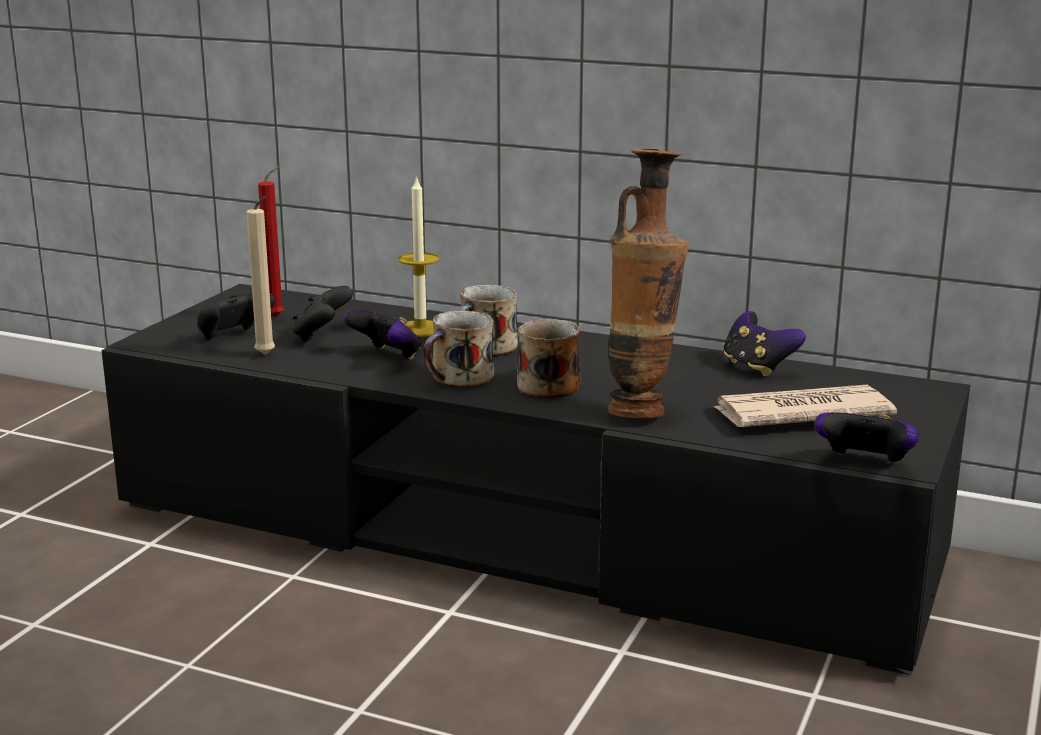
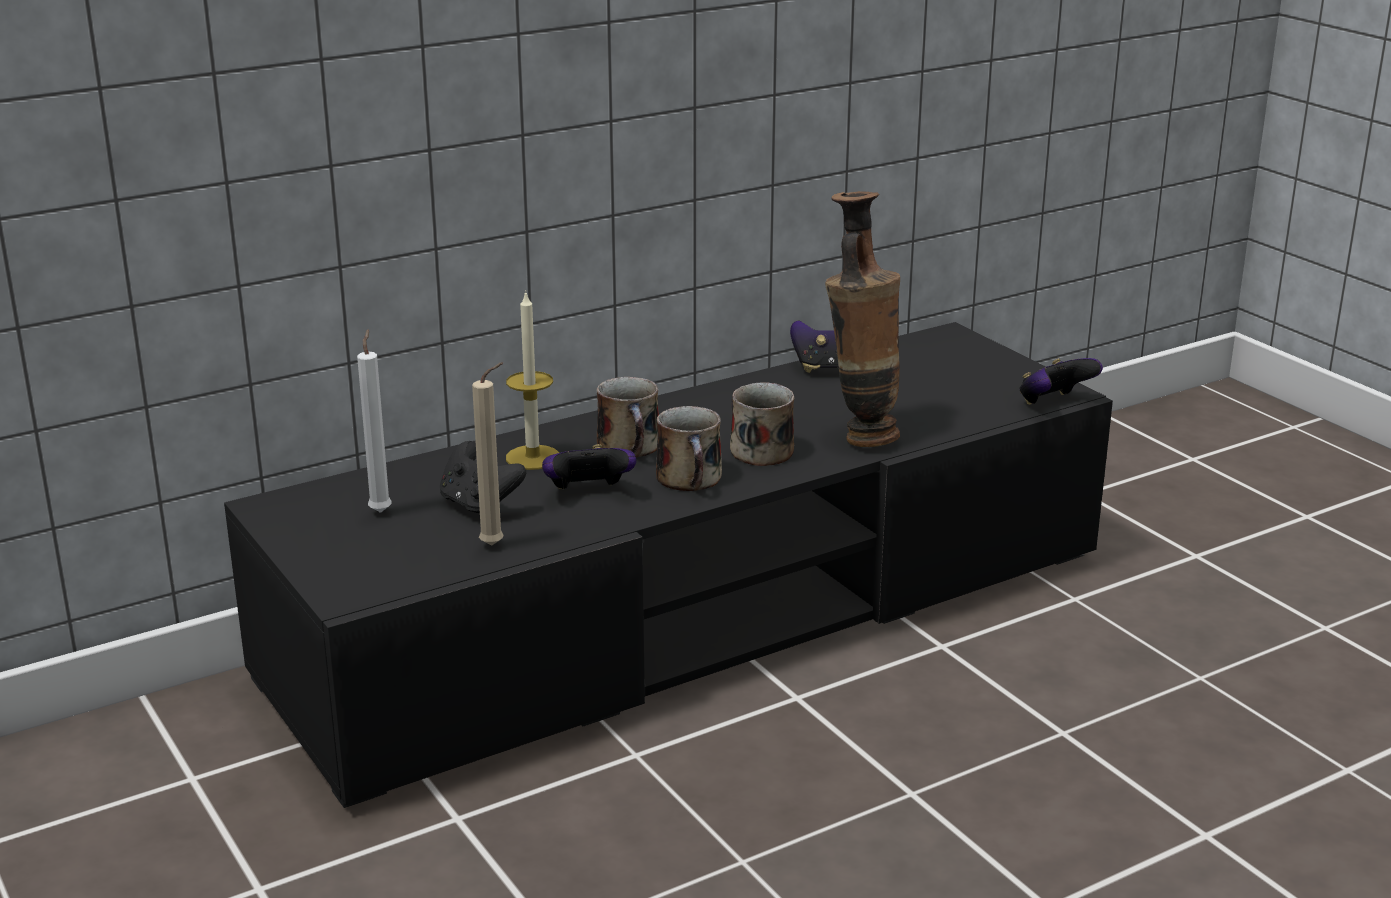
camera: 55 degrees left, 5 degrees up
black game controller [197,293,275,339] -> none
red candle [258,165,284,317] -> white candle [357,329,392,513]
newspaper [710,385,897,427] -> none

